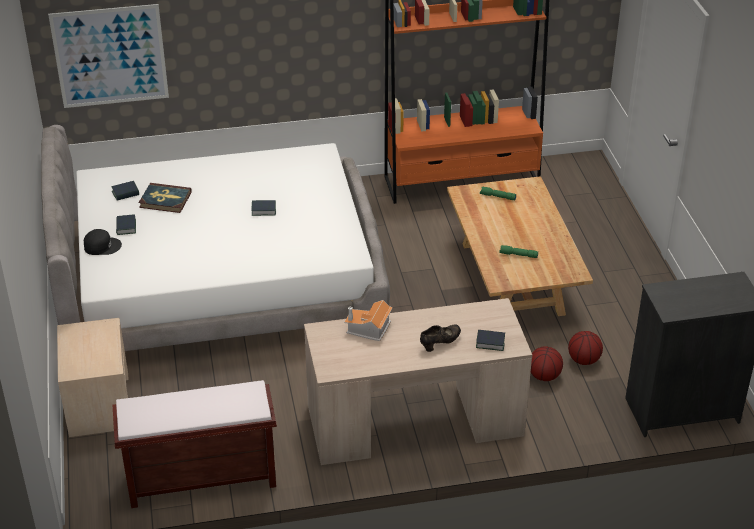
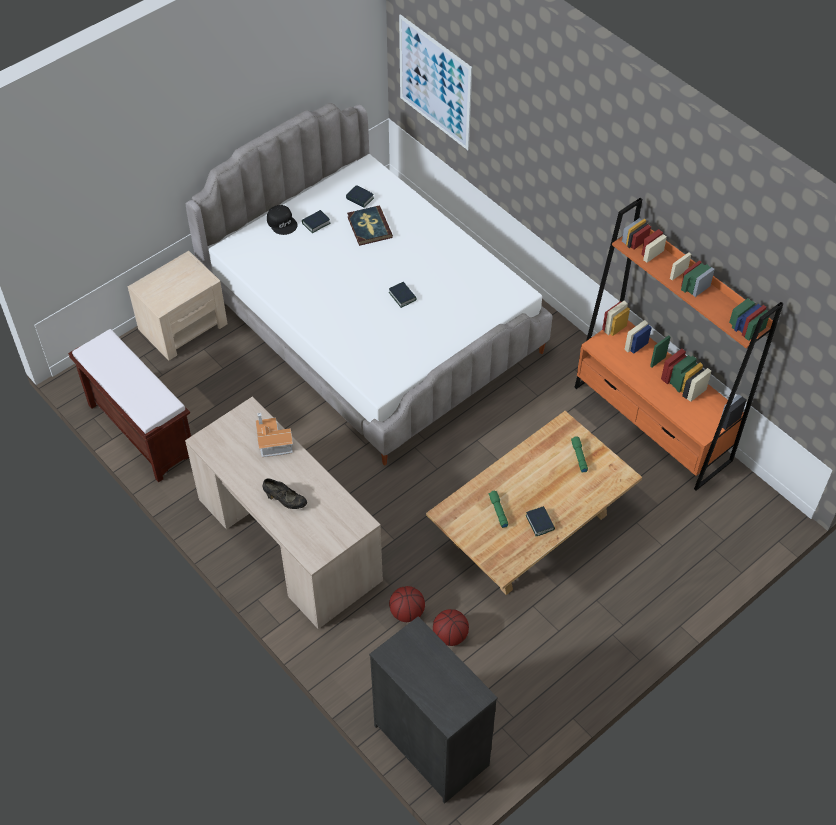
camera: 60 degrees right, 15 degrees up
book [476,330,505,351] -> book moved to [526,506,555,536]

